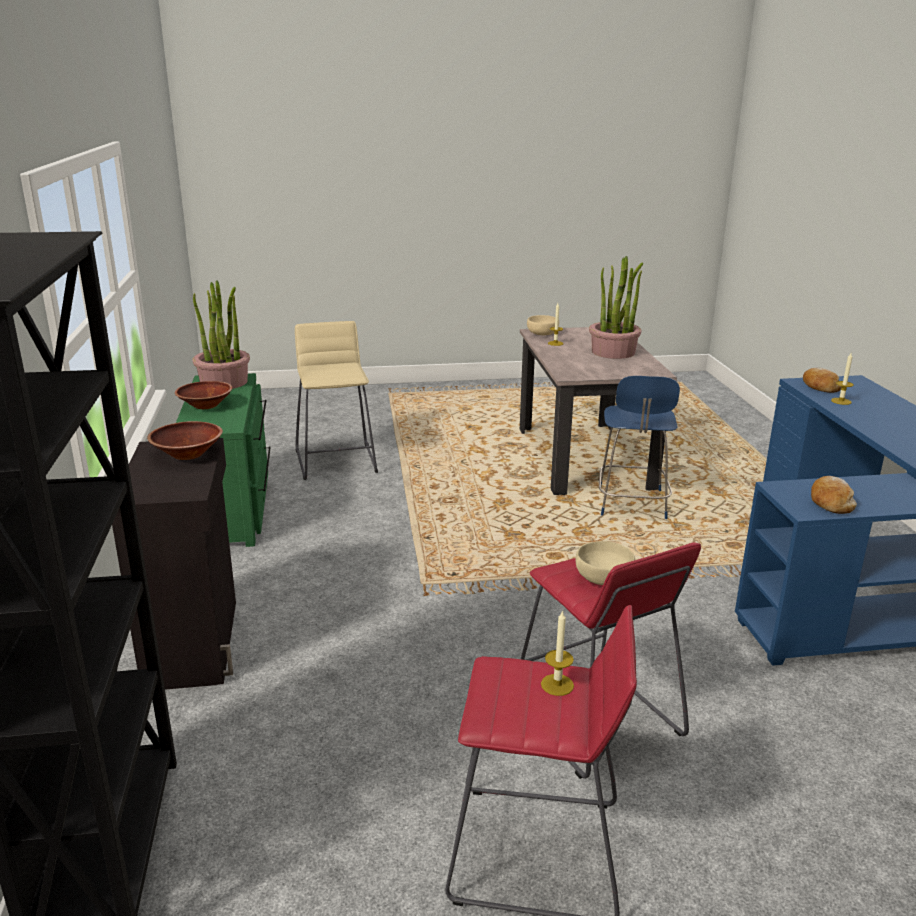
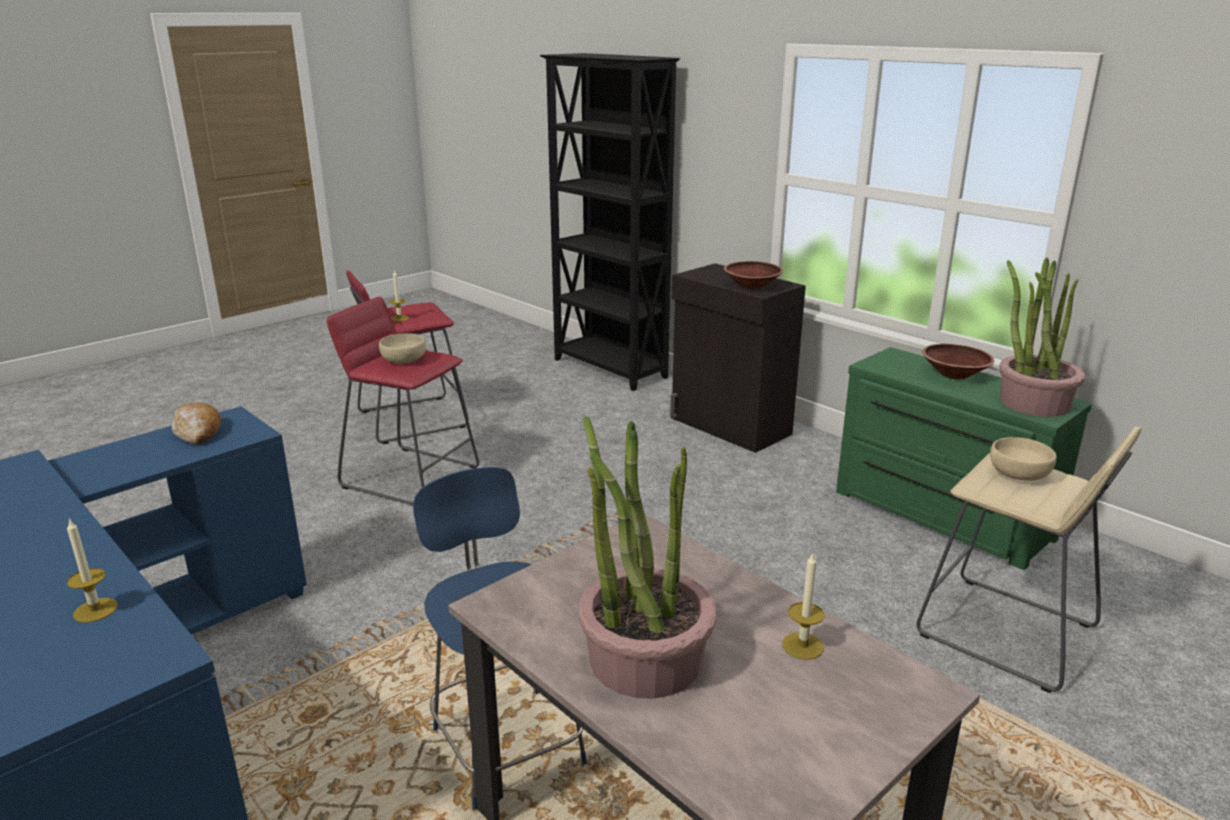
camera: 145 degrees right, 0 degrees up
beige bowl [527,315,559,335] -> beige bowl moved to [990,437,1057,480]
bread [803,368,842,393] -> none

